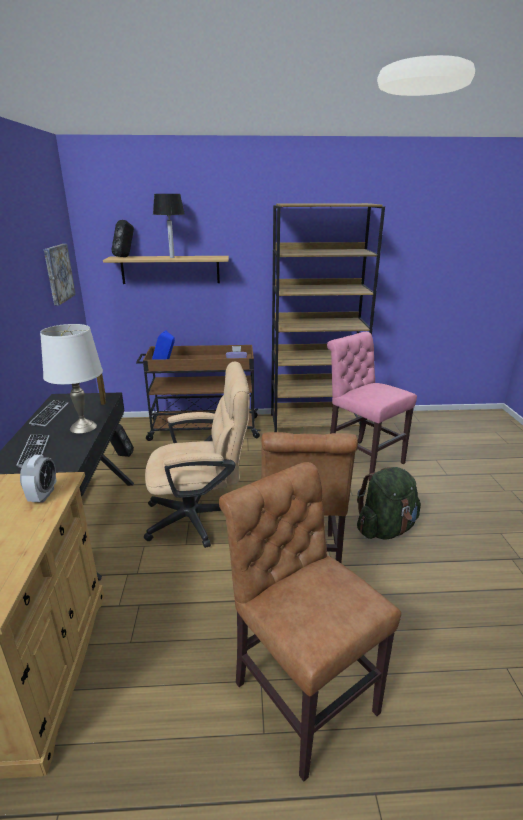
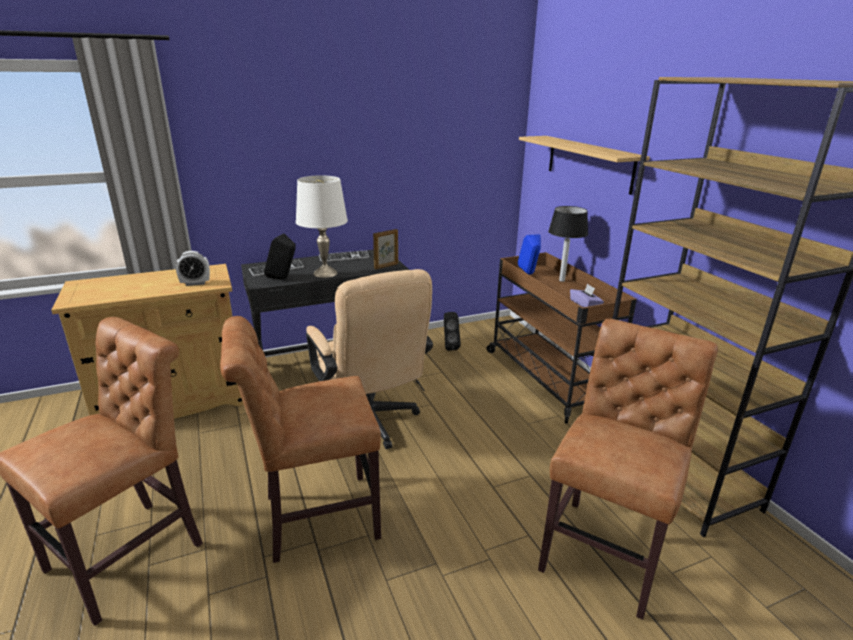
camera: 70 degrees right, 0 degrees up
picture [44,244,76,306] -> none
black speaker [111,220,134,257] -> black speaker moved to [264,233,296,280]
table lamp [153,194,185,258] -> table lamp moved to [548,206,588,282]
pink chair [327,332,417,481] -> brown chair [538,319,718,620]
green backpack [357,467,421,540] -> none

